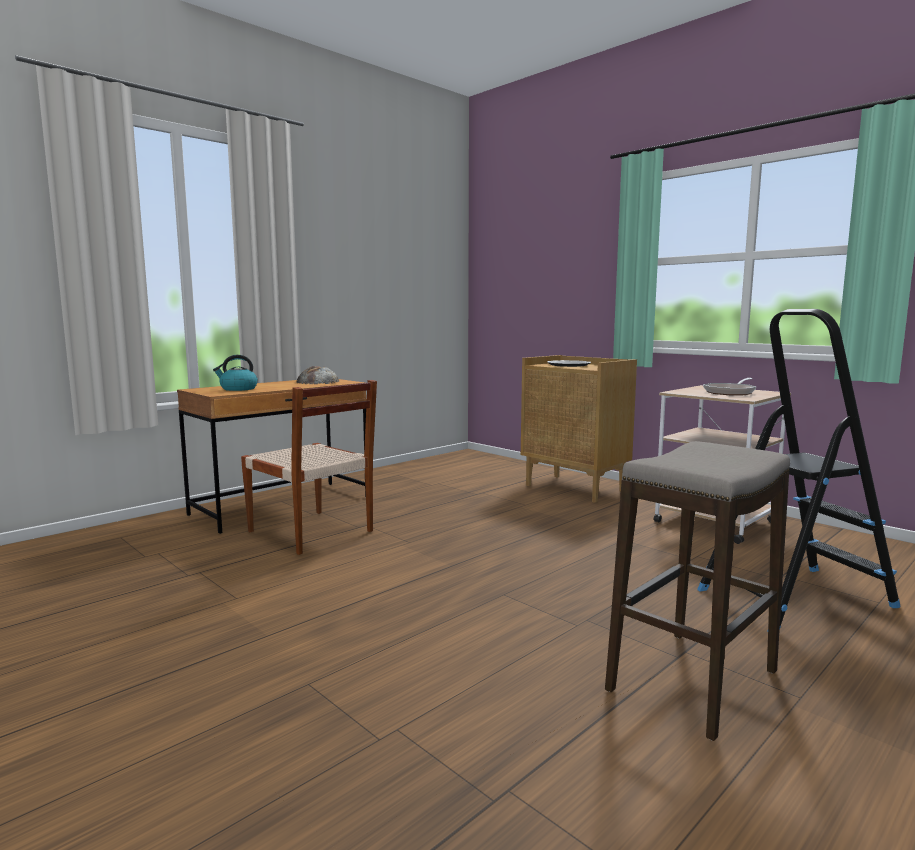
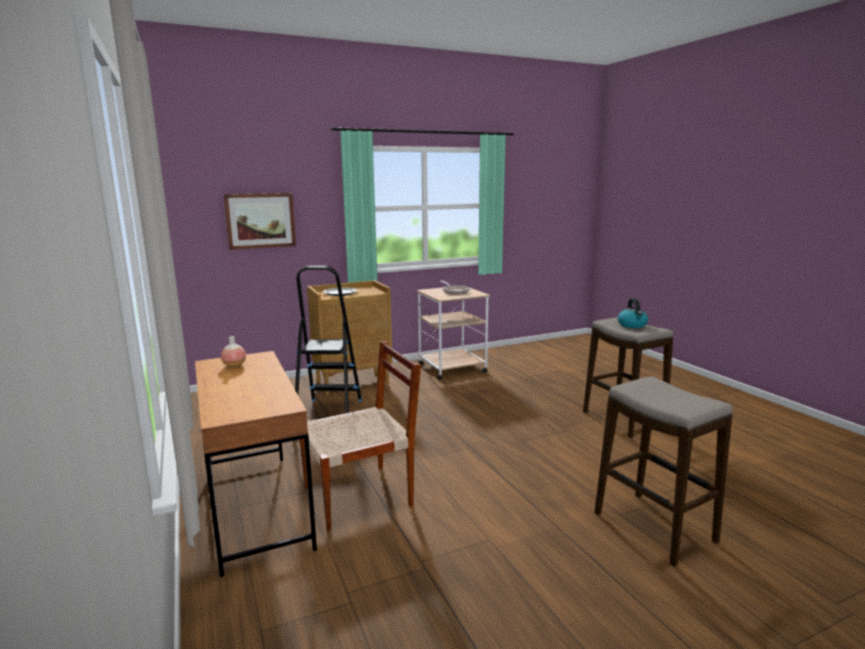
camera: 70 degrees left, 5 degrees up
kettle [213,355,258,391] -> kettle moved to [618,298,648,328]
bread [297,366,339,384] -> vase [221,336,246,367]
black step ladder [697,309,901,632] -> black step ladder moved to [295,266,362,431]
none -> picture [224,193,296,250]
none -> stool [594,376,733,567]

